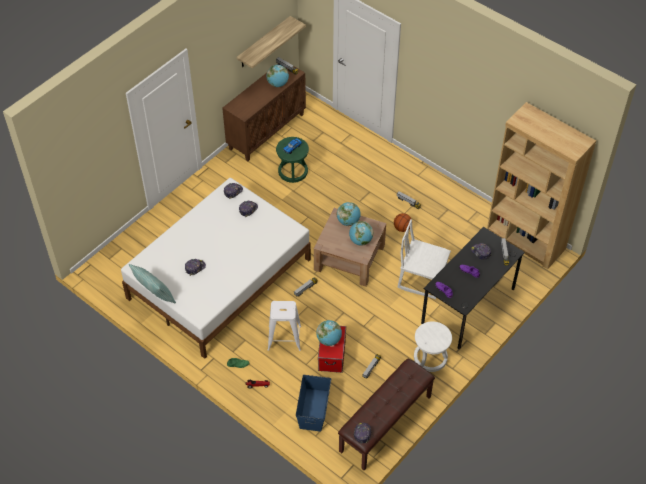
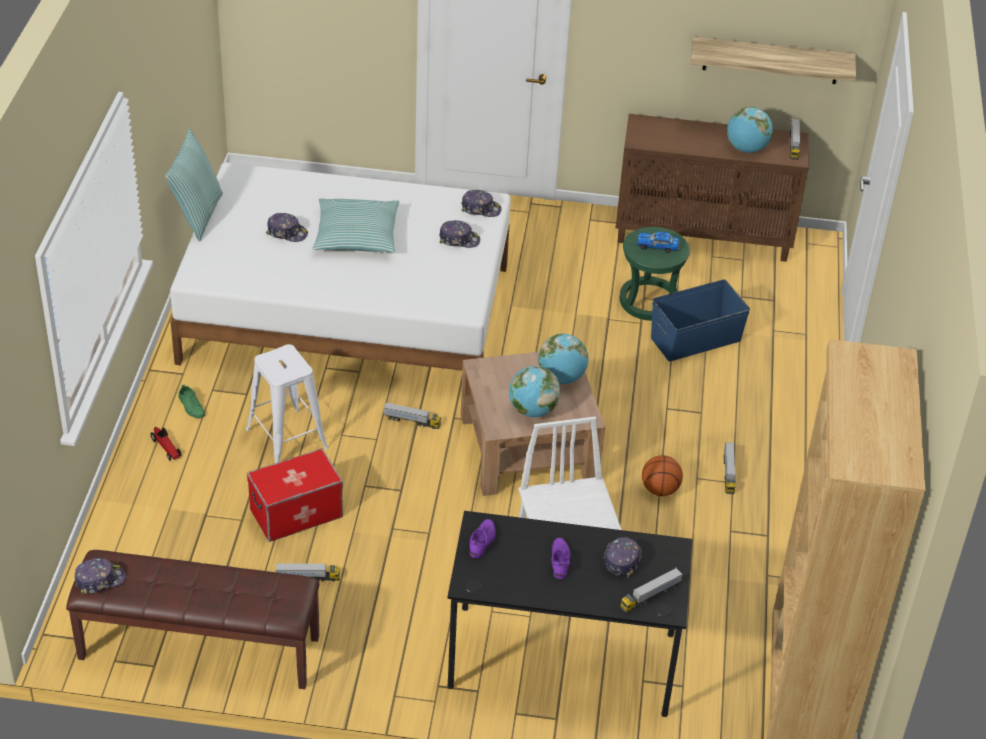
camera: 55 degrees right, 10 degrees down
blue storage box [296,375,331,432] -> blue storage box moved to [651,279,750,361]
globe [316,320,342,346] -> none
white stool [414,321,452,372] -> none
none -> pillow [313,198,399,253]

